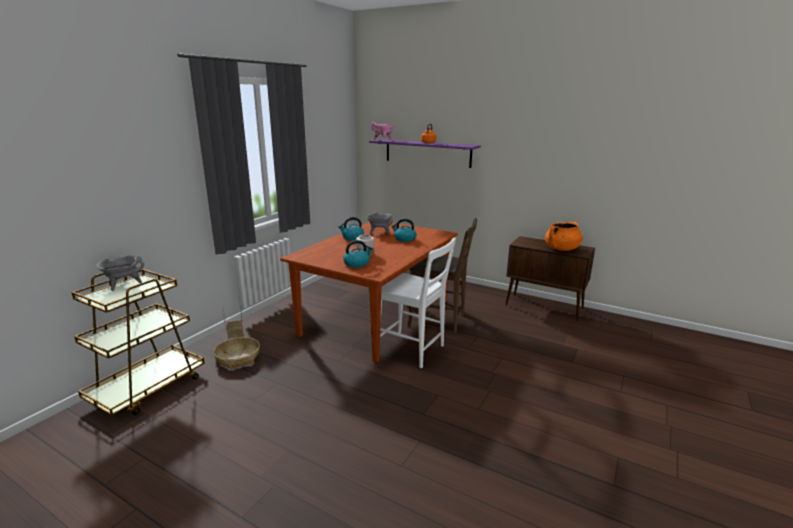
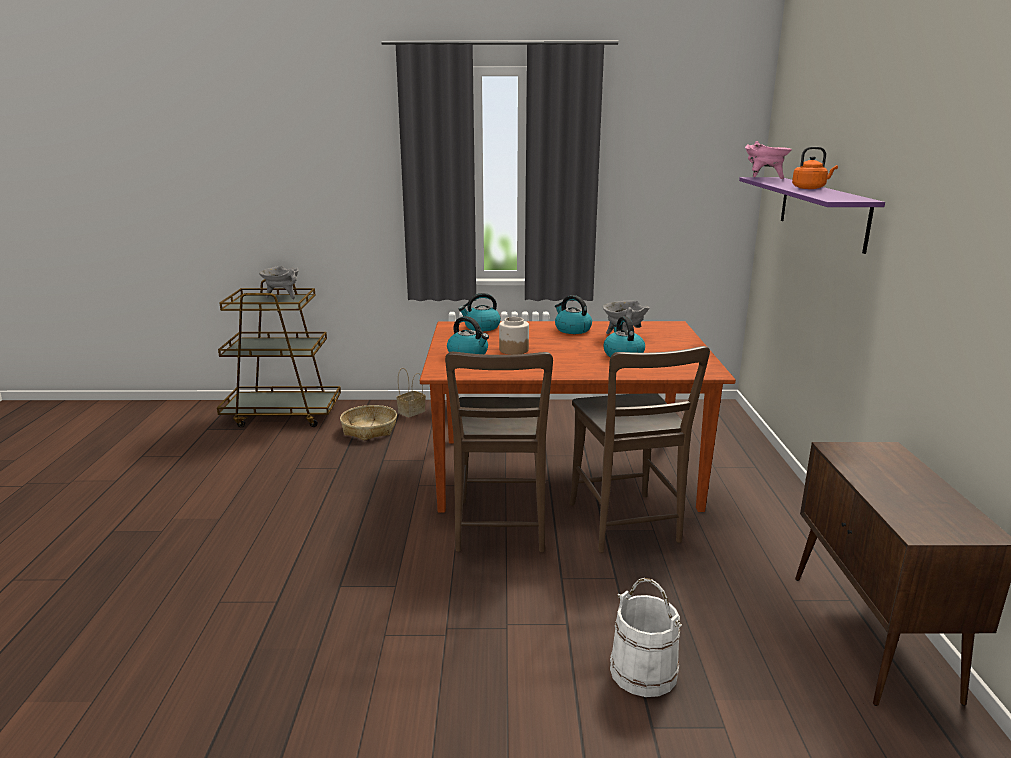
camera: 60 degrees right, 0 degrees up
white chair [380,238,456,368] -> brown chair [445,352,553,552]
orange cooking pot [545,222,583,251] -> none
none -> kettle [459,293,501,331]
none -> white bucket [610,578,682,697]

